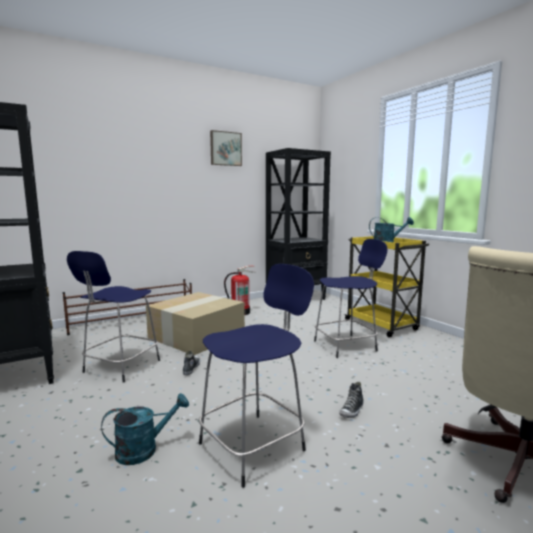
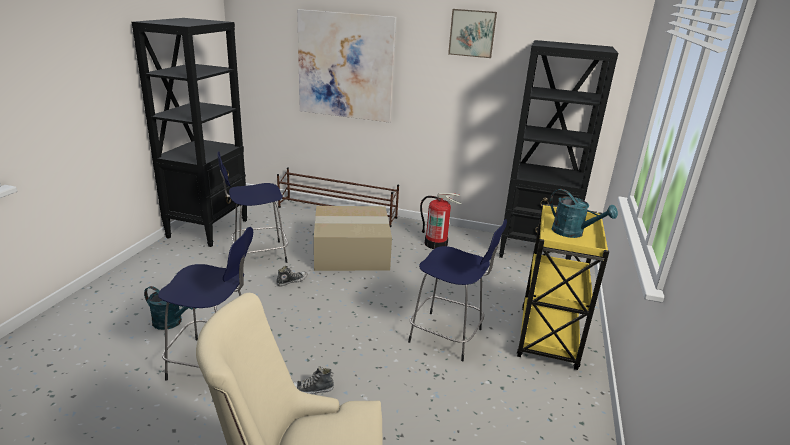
camera: 45 degrees right, 15 degrees up
none -> picture [297,9,396,123]

